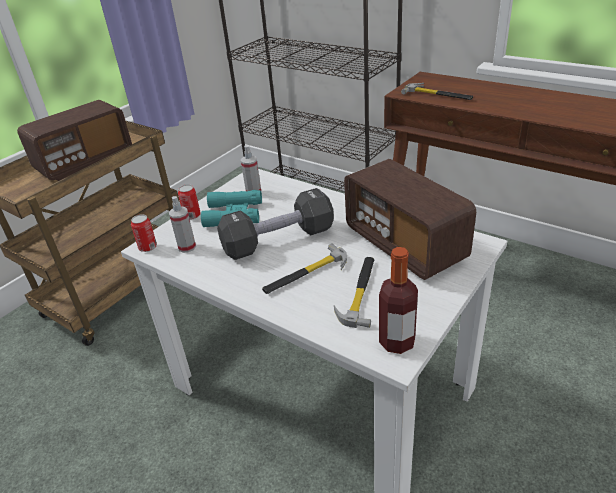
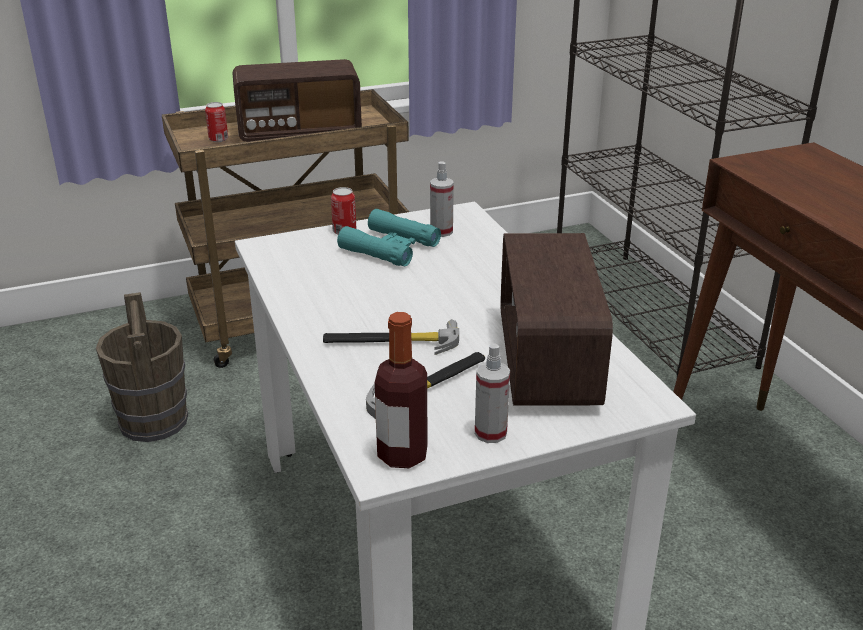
camera: 30 degrees right, 5 degrees down
can [131,214,157,252] -> can moved to [205,102,228,142]
spray bottle [169,196,196,253] -> spray bottle moved to [475,343,510,443]
black dumbbell [217,188,334,260] -> none
hammer [401,83,473,100] -> none
none -> brown bucket [96,292,188,442]

